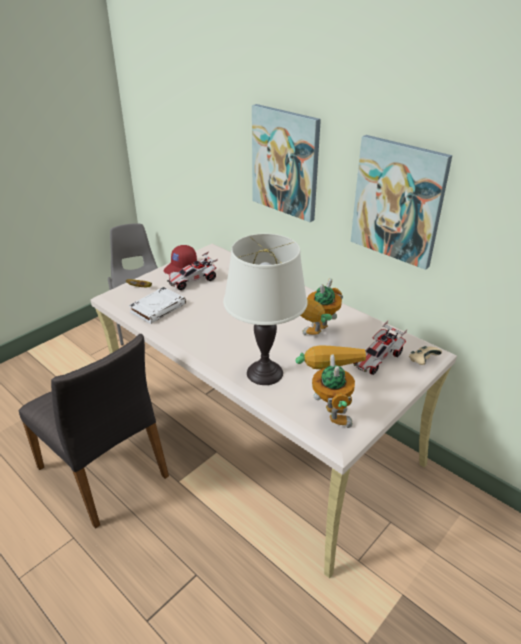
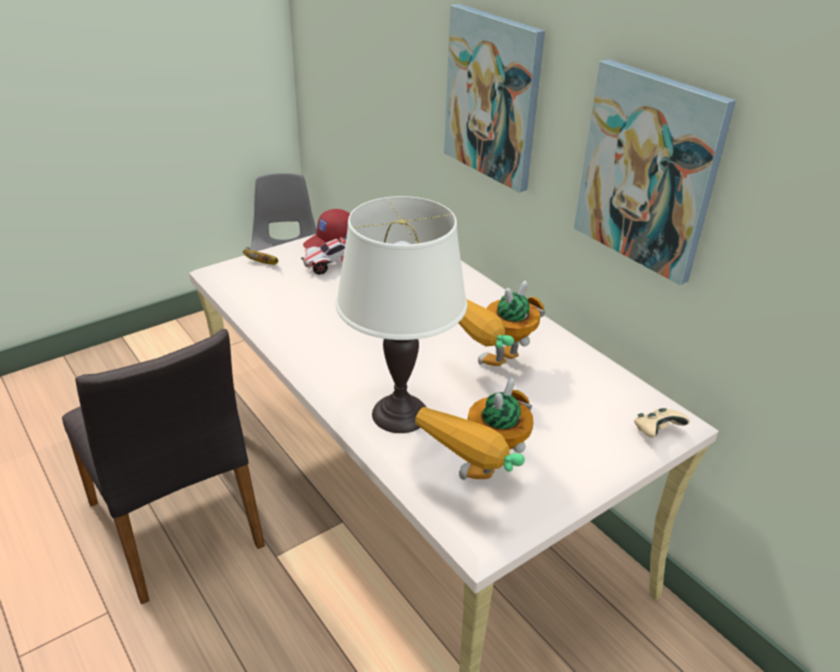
camera: 10 degrees right, 0 degrees up
white book [129,287,186,324] -> none
toy robot [295,345,366,428] -> toy robot turned 150 degrees counterclockwise [415,378,533,480]
toy car [353,321,408,375] -> none

